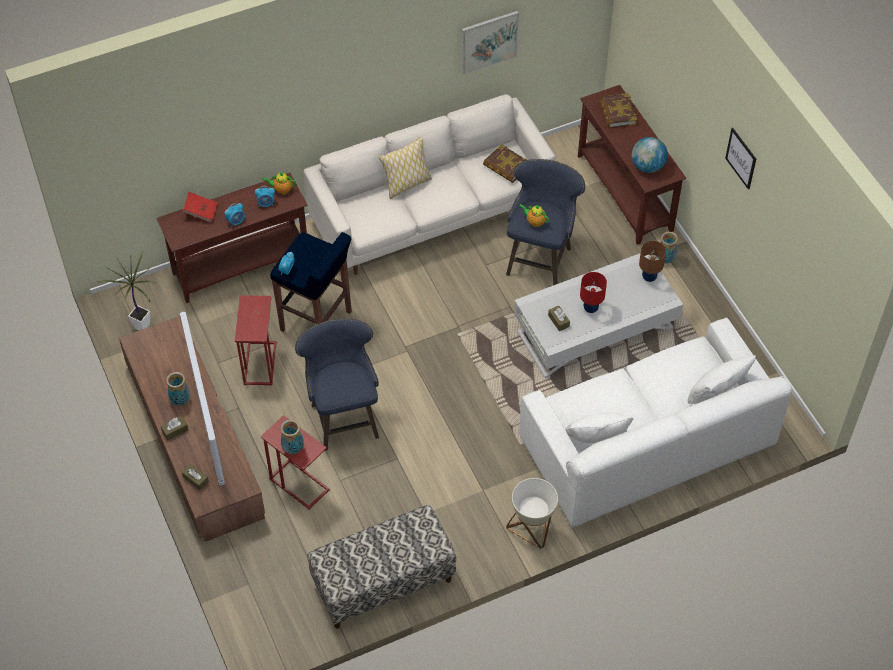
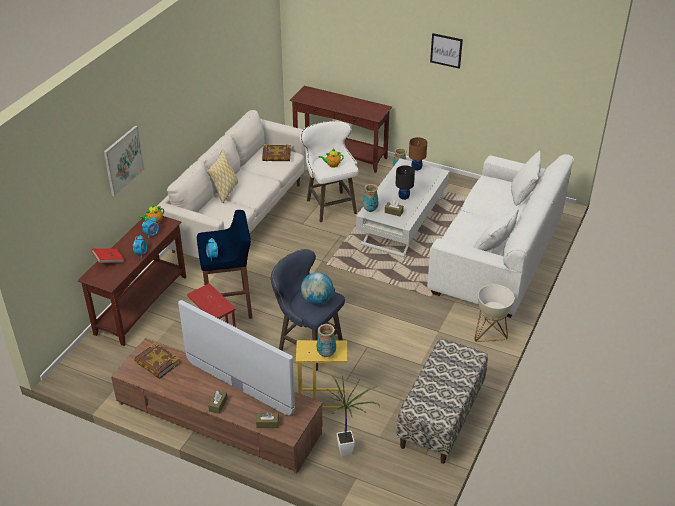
camera: 40 degrees left, 15 degrees down
potted plant [97,251,157,330] -> potted plant moved to [326,375,380,456]
vase [166,372,190,406] -> vase moved to [363,184,379,212]
red side table [261,415,330,510] -> yellow side table [296,340,347,409]
picture [461,11,519,74] -> picture moved to [104,125,145,196]
blue stool [506,159,585,285] -> white stool [300,121,358,222]
red table lamp [580,272,607,313] -> black table lamp [396,165,415,200]
book [600,93,637,128] -> book moved to [134,343,179,379]
globe [632,137,668,173] -> globe moved to [301,272,334,305]

